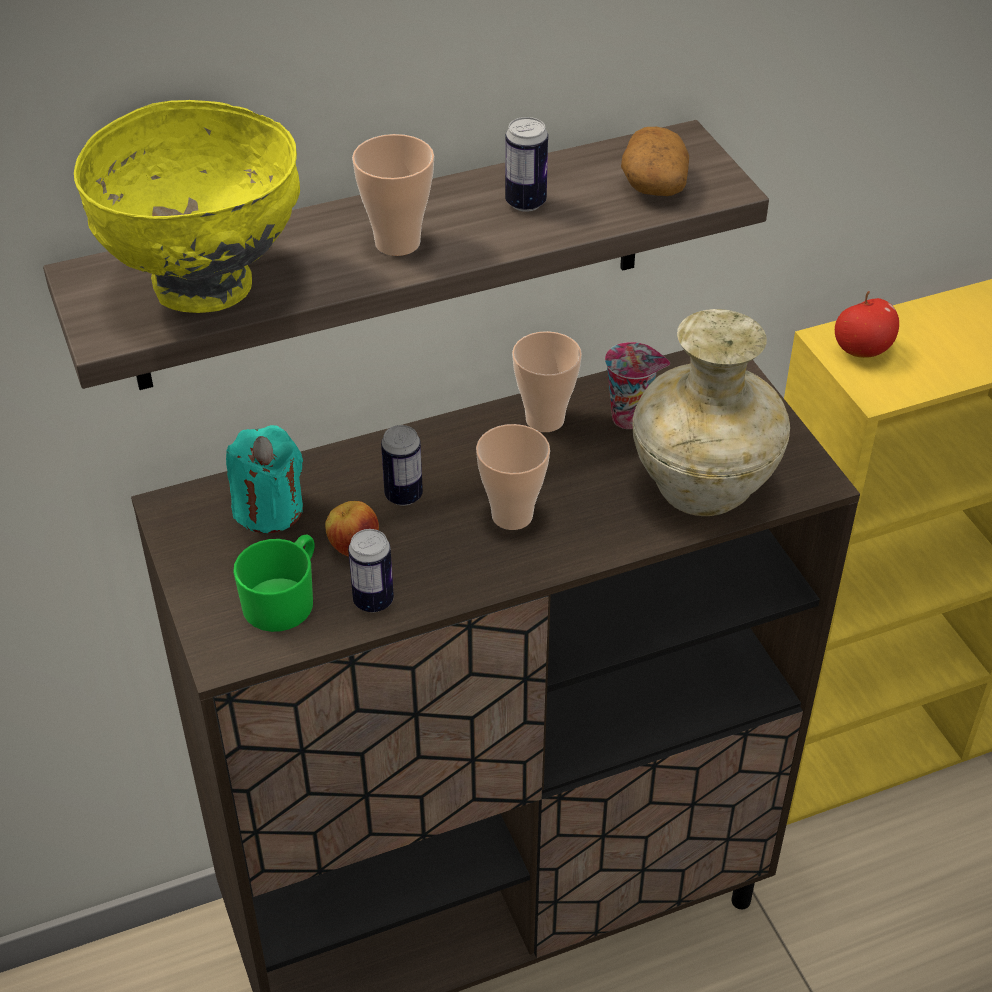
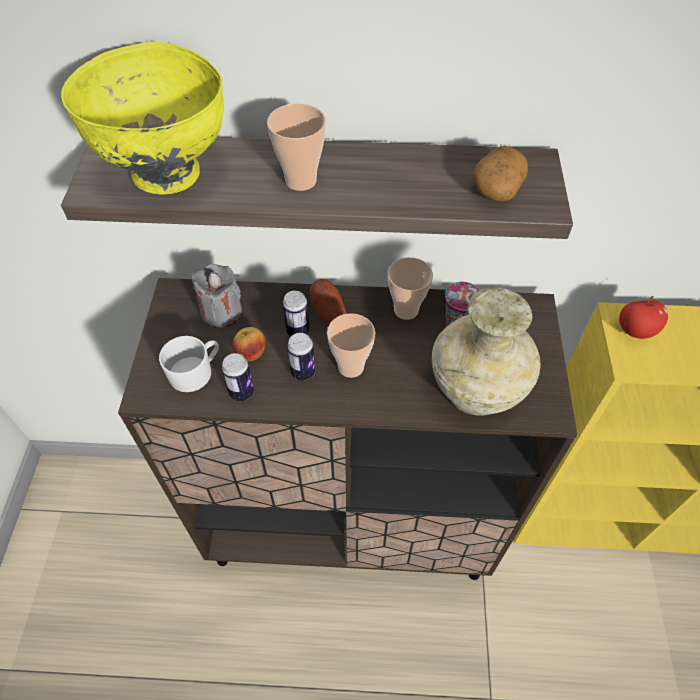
camera: 25 degrees right, 10 degrees up
turquoise candle [226,425,303,533] -> grey candle [191,264,242,328]
green mug [233,535,315,632] -> white mug [159,336,219,392]
can [505,117,548,212] -> can moved to [287,333,315,380]
none -> potato [309,279,346,324]

